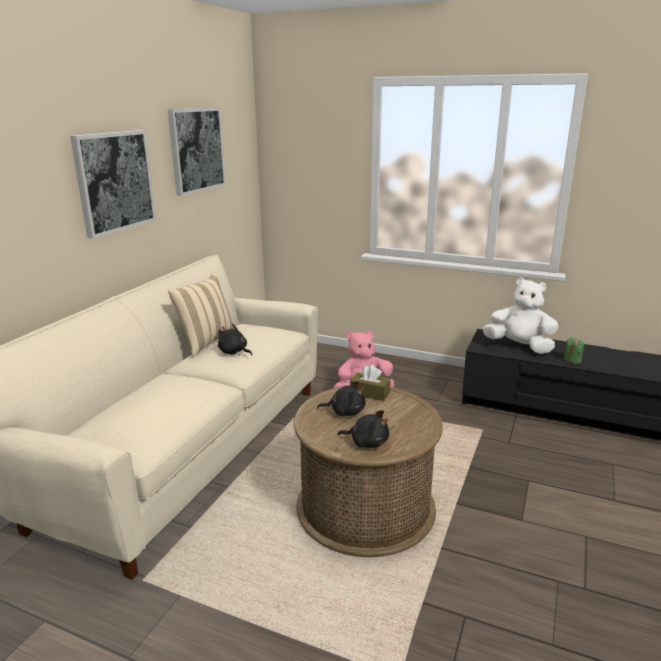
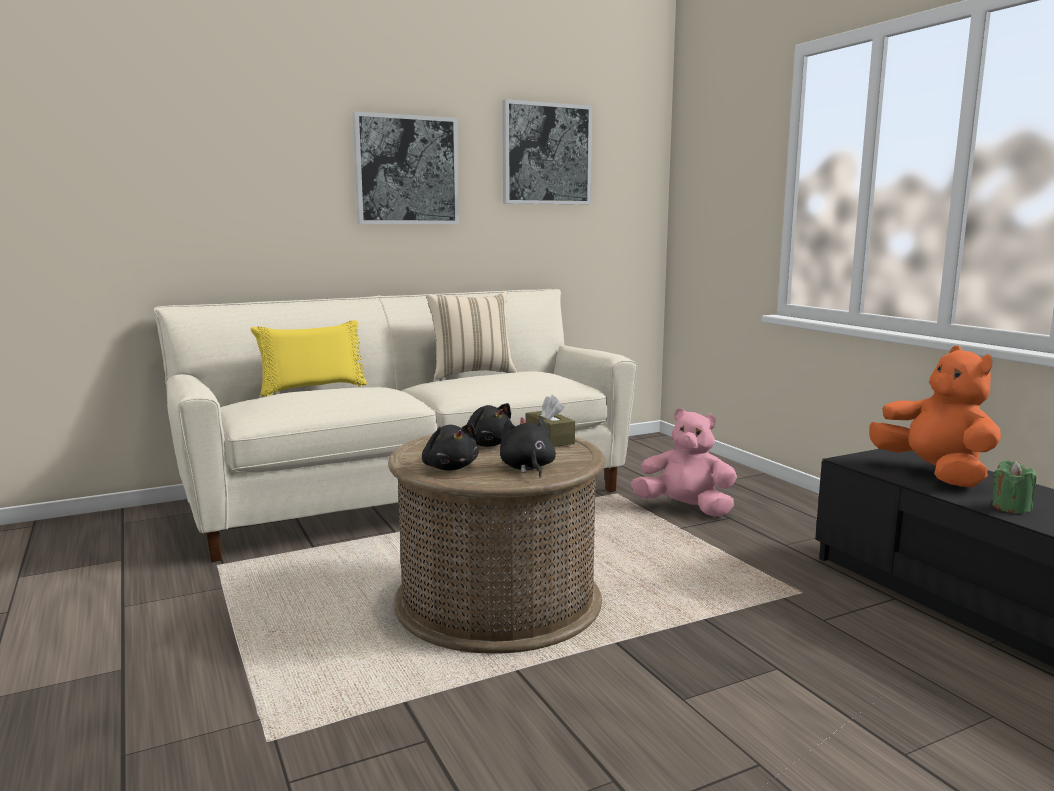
camera: 40 degrees right, 10 degrees down
black plush toy [218,324,252,356] -> black plush toy moved to [500,416,556,477]
white plush toy [482,277,558,354] -> orange plush toy [869,346,1001,487]
none -> yellow pillow [251,320,367,397]

